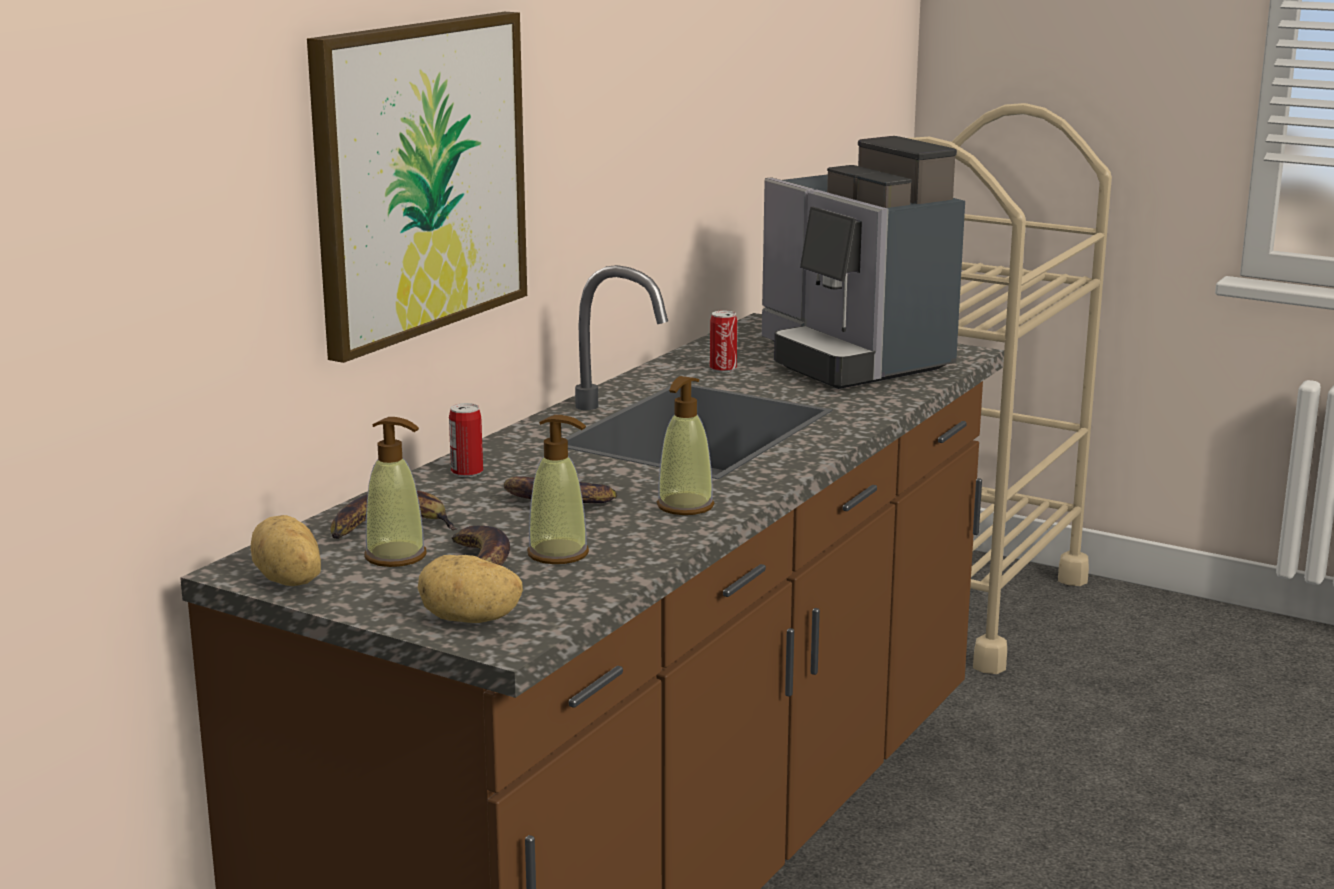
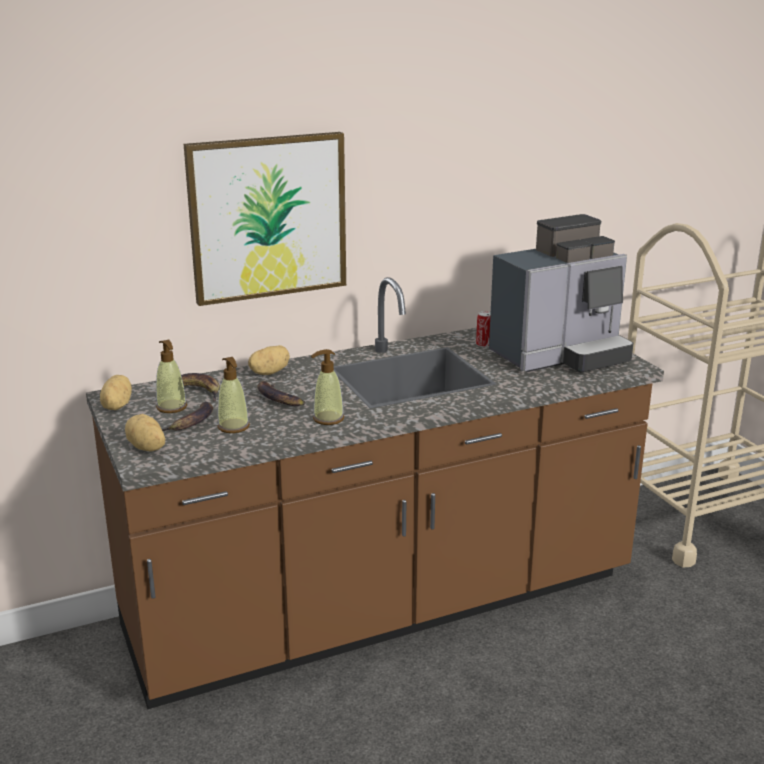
camera: 35 degrees right, 5 degrees up
can [449,403,483,477] -> potato [248,345,290,375]
coffee machine [762,136,965,389] -> coffee machine turned 120 degrees counterclockwise [489,214,634,373]

